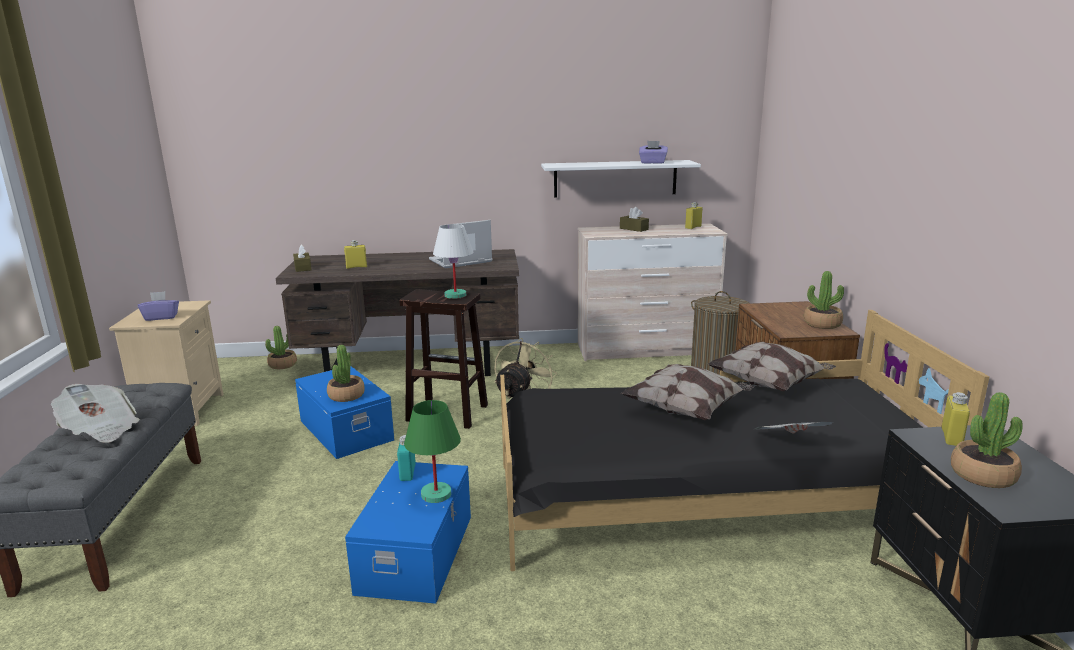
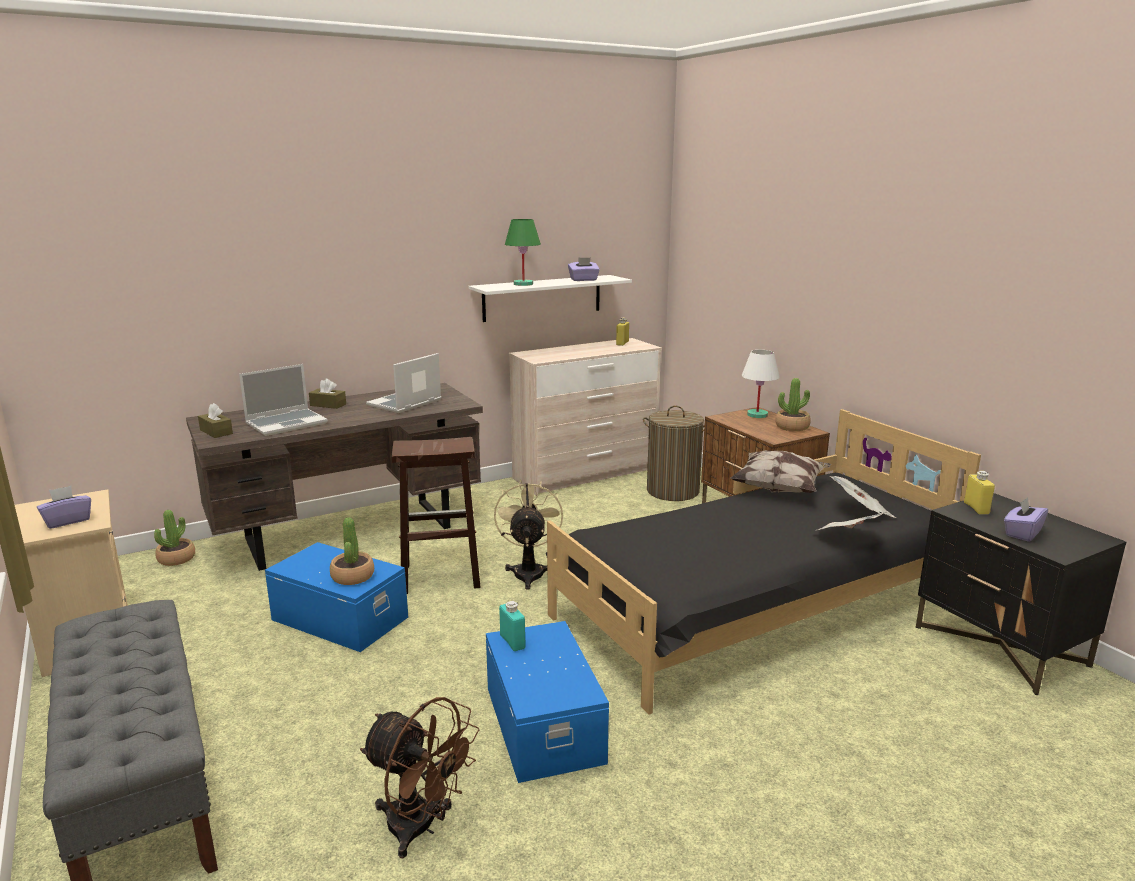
camera: 25 degrees left, 0 degrees up
newspaper [51,384,140,443] -> newspaper moved to [830,476,896,518]
yellow bottle [344,240,367,269] -> laptop [239,364,328,436]
green table lamp [404,400,461,503] -> green table lamp moved to [505,219,541,286]
white table lamp [433,224,473,299] -> white table lamp moved to [742,350,780,418]
brown tissue box [620,207,649,232] -> brown tissue box moved to [309,379,346,409]
pillow [621,364,754,420] -> none
potted plant [951,392,1023,488] -> purple tissue box [1004,497,1048,542]
none -> brown fan [360,697,479,858]

